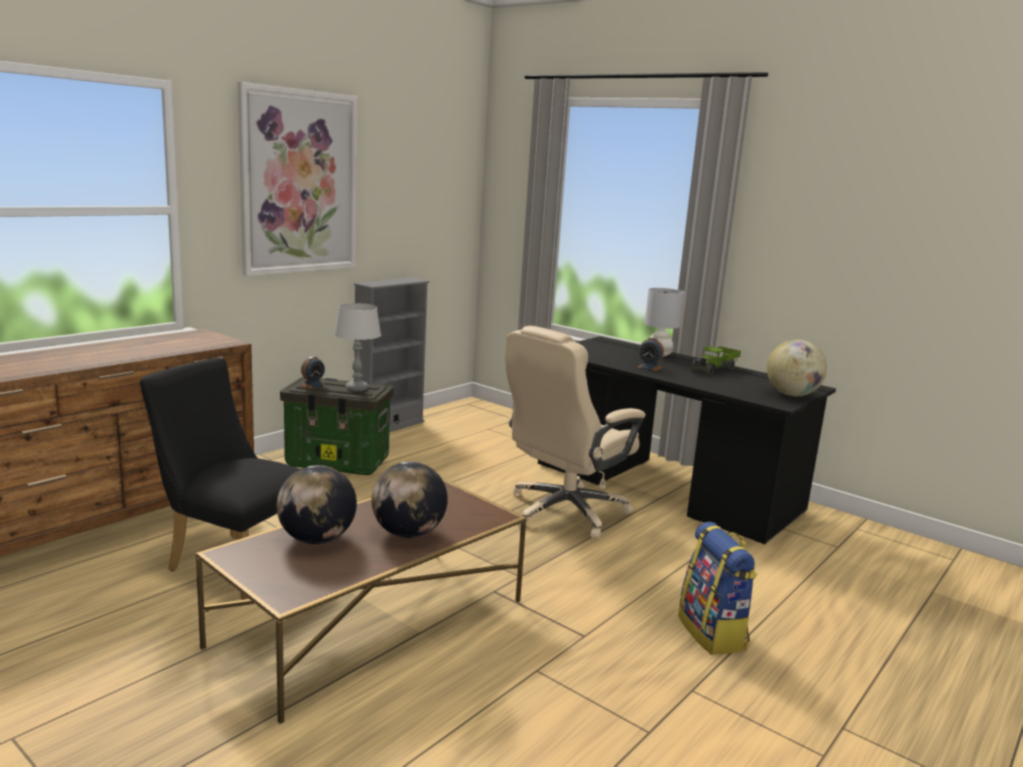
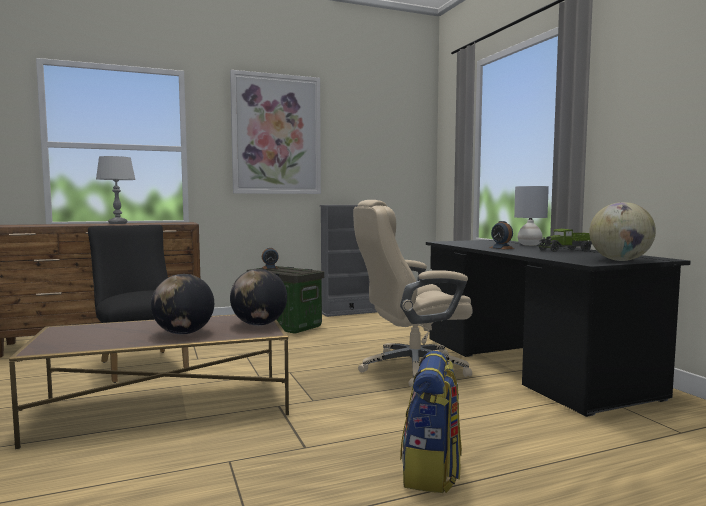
camera: 30 degrees right, 10 degrees down
globe [277,465,357,544] -> globe moved to [230,269,287,326]
grey table lamp [334,303,381,391] -> grey table lamp moved to [96,156,136,224]

